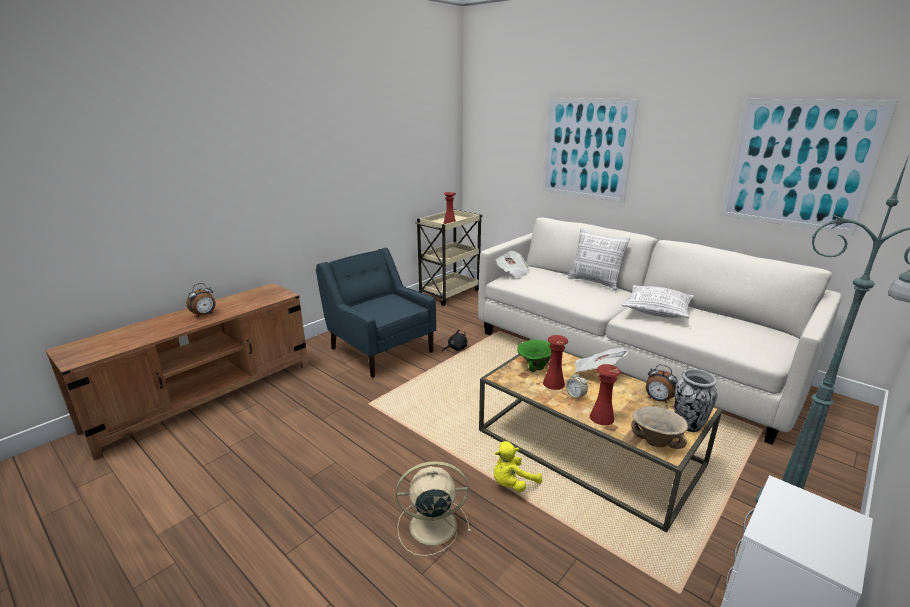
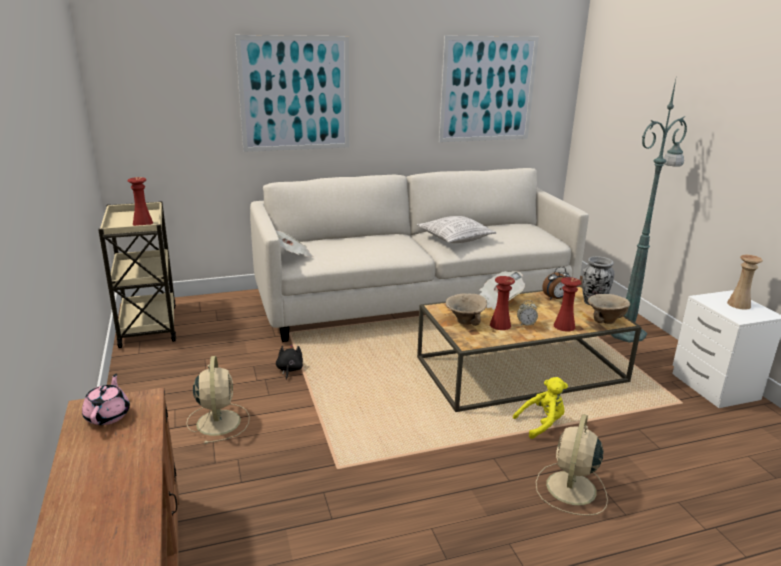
camera: 60 degrees left, 0 degrees up
alarm clock [186,283,216,317] -> none
blue armchair [316,248,436,378] -> beige fan [186,356,249,444]
yellow plush toy [494,441,542,492] -> yellow plush toy turned 105 degrees counterclockwise [513,377,568,439]
green bowl [517,340,551,372] -> beige bowl [446,293,487,326]
pillow [568,228,630,290] -> none
none -> pink teapot [82,374,130,425]
none -> beige vase [727,255,763,310]

